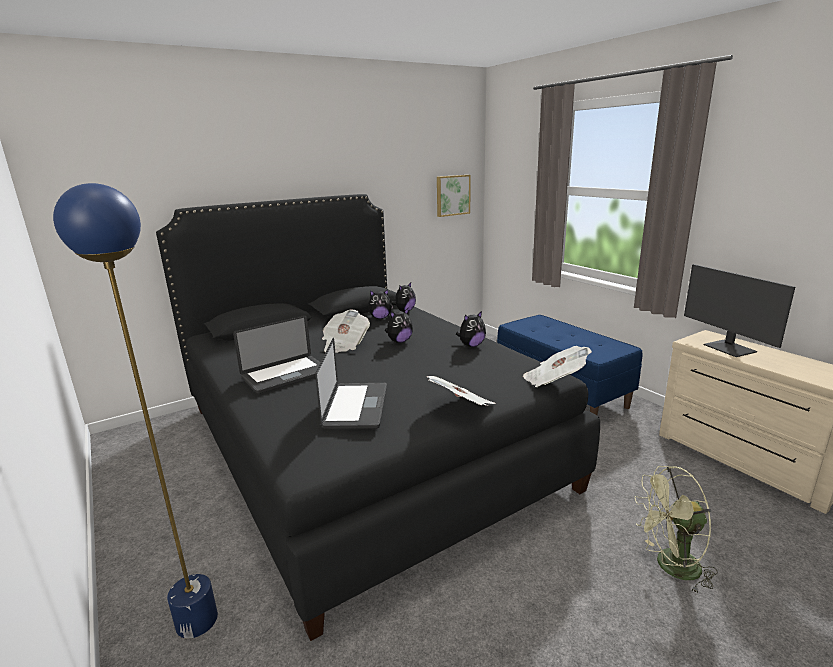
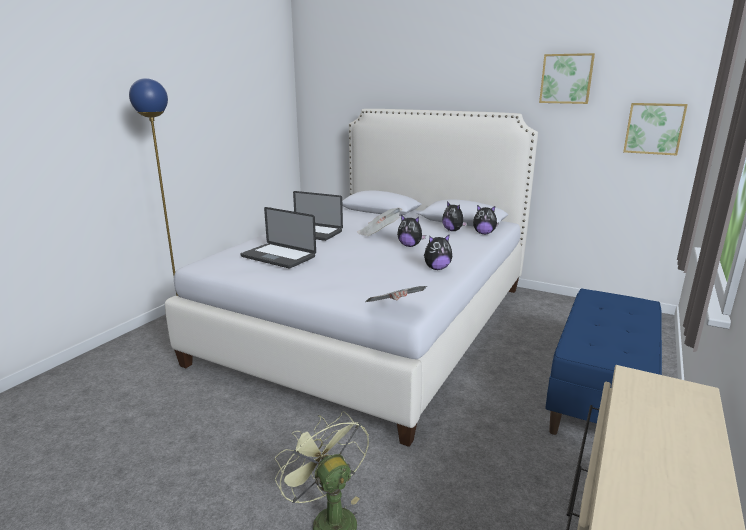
camera: 60 degrees right, 0 degrees up
black bed [156,194,600,641] -> white bed [165,109,538,447]
laptop [315,338,387,429] -> laptop turned 60 degrees clockwise [241,207,316,268]
newspaper [427,376,496,406] -> none
plush toy [456,311,486,347] -> plush toy turned 45 degrees counterclockwise [424,234,452,270]
monitor [684,264,795,357] -> none
none -> picture [539,53,595,104]

